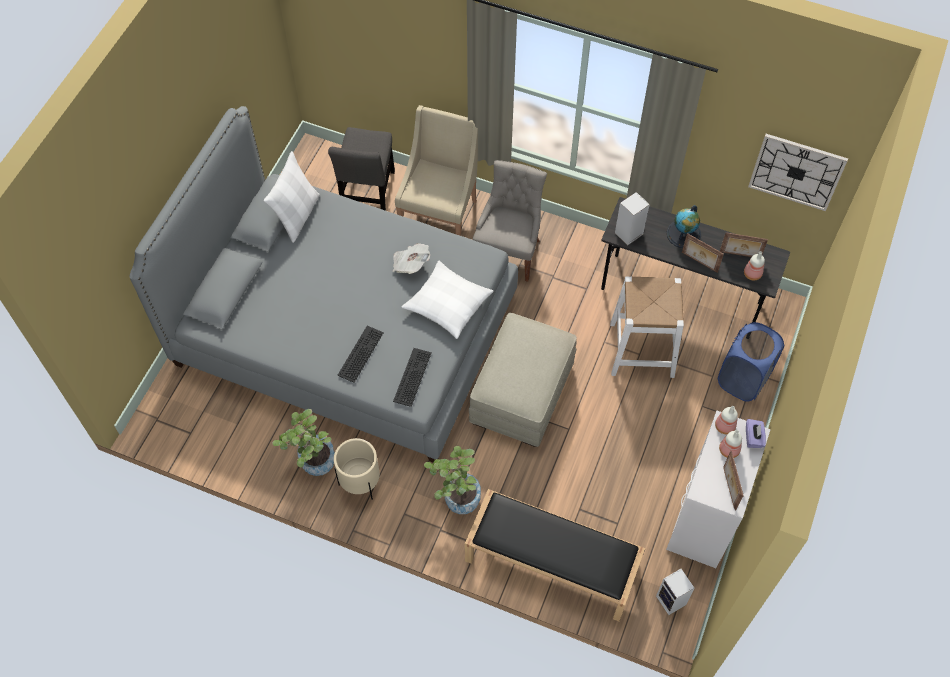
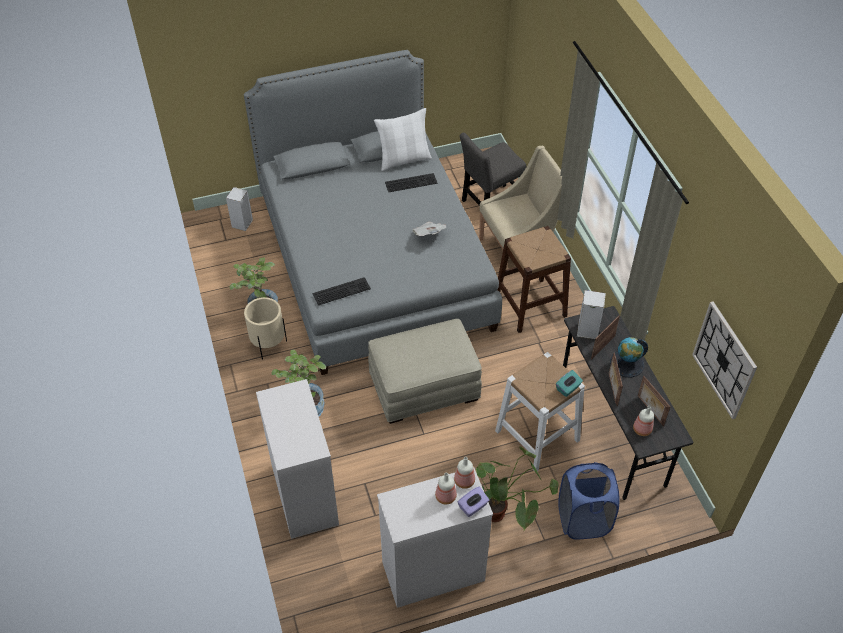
camera: 50 degrees right, 10 degrees down
keyboard [337,326,384,383] -> keyboard moved to [385,173,438,192]
white pillow [401,261,493,339] -> none
black bench [465,489,645,621] -> white dresser [256,379,339,539]
grey chair [473,160,547,282] -> brown stool [497,226,571,333]
speaker [656,569,694,615] -> speaker moved to [226,187,253,231]
picture frame [723,451,744,510] -> picture frame moved to [591,315,620,359]
none -> potted plant [476,446,558,530]
none -> turquoise tissue box [556,370,583,397]

